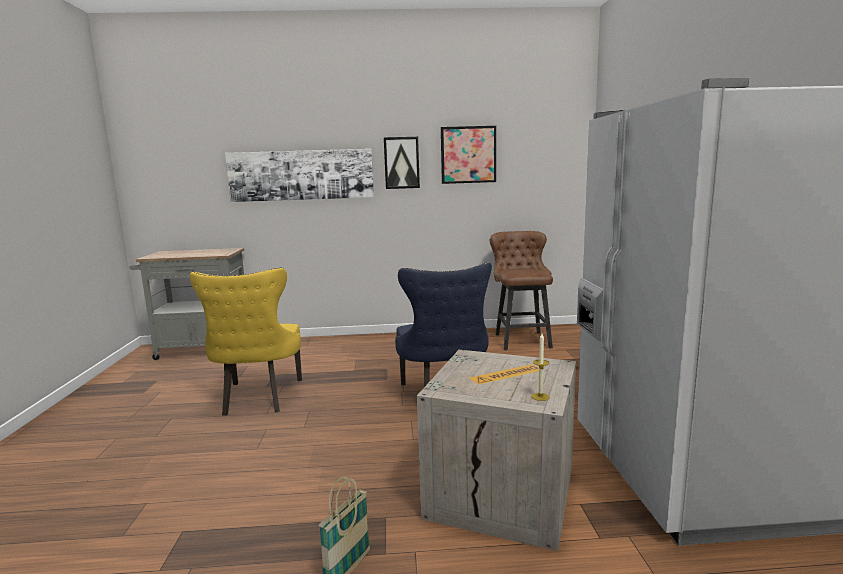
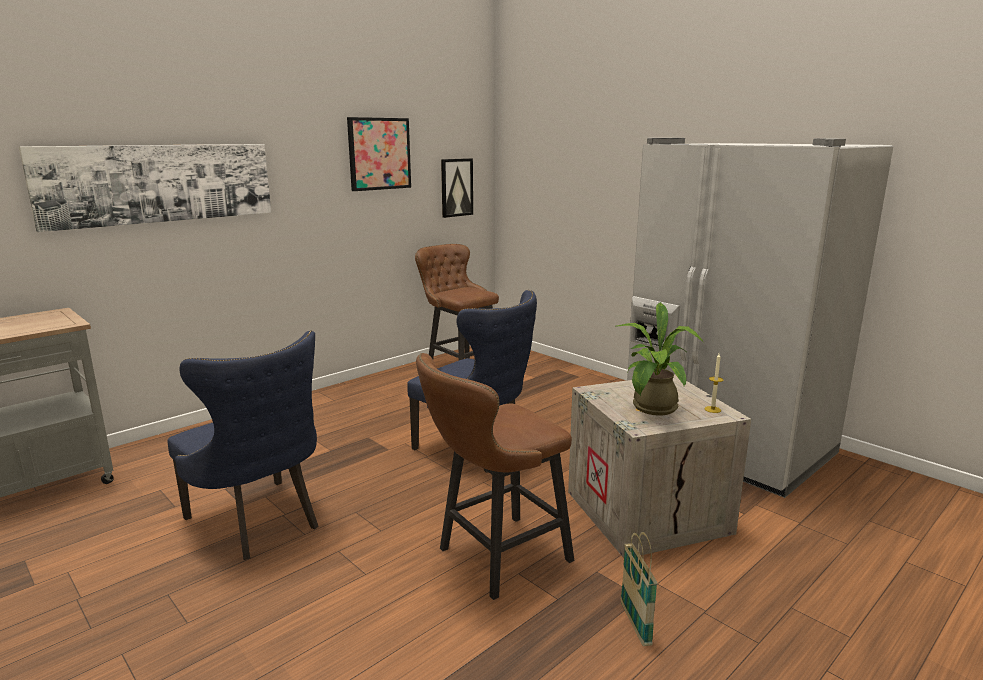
camera: 40 degrees left, 5 degrees up
yellow chair [190,268,302,416] -> blue chair [168,331,319,560]
picture [384,137,420,189] -> picture moved to [441,158,473,218]
none -> brown stool [416,353,574,600]
none -> potted plant [616,302,704,416]

